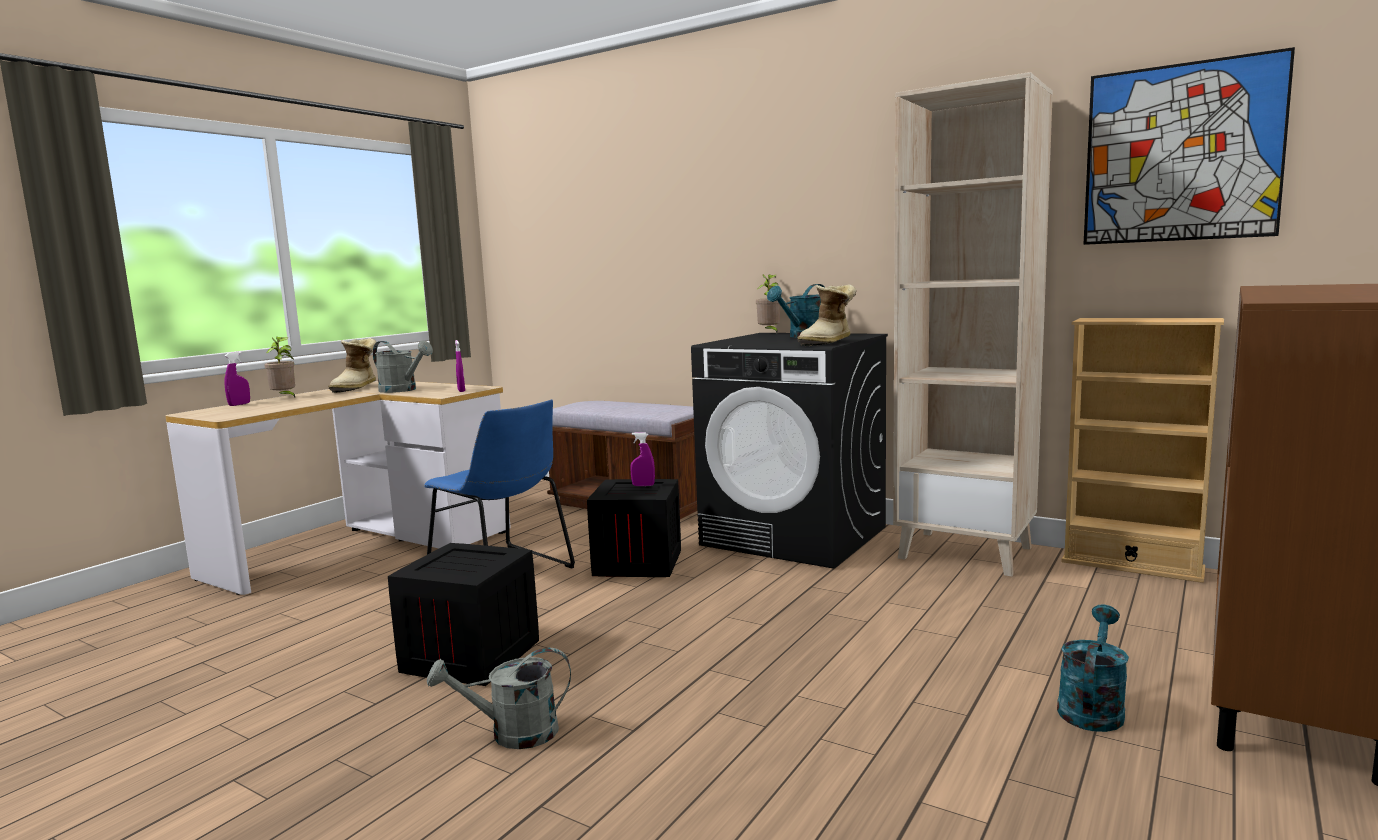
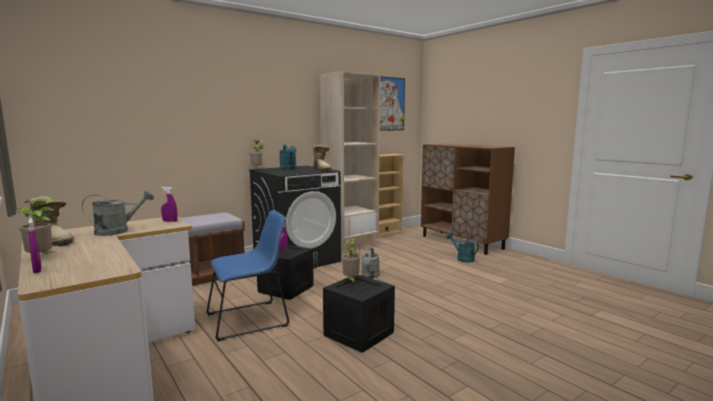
camera: 70 degrees left, 0 degrees up
grey watering can [427,648,571,749] -> grey watering can moved to [361,248,380,279]
none -> potted plant [342,239,361,284]

